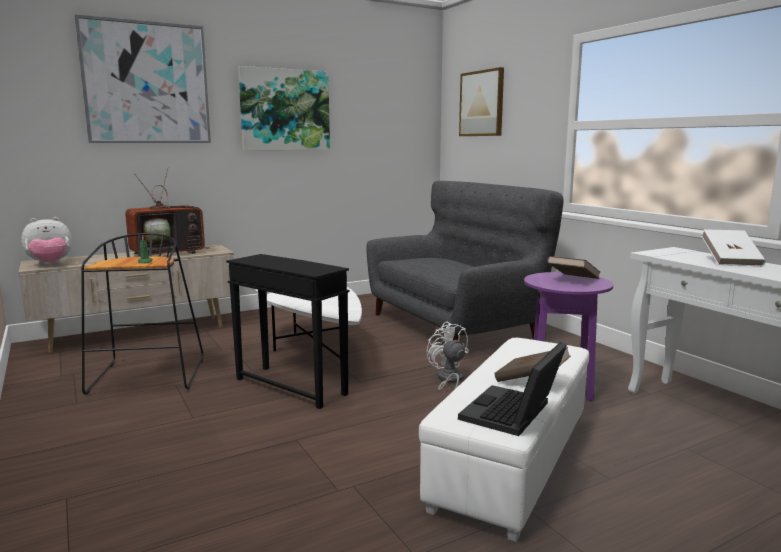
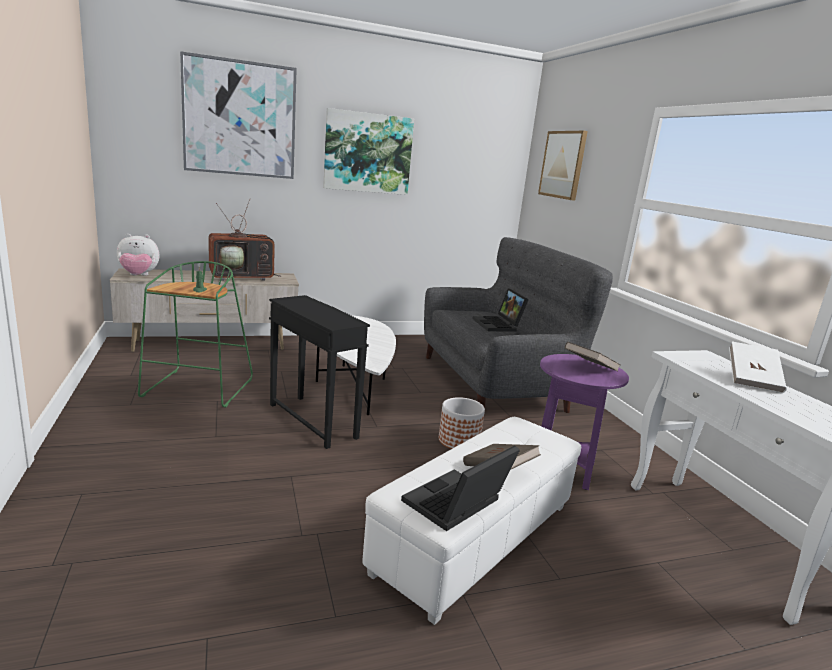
camera: 10 degrees right, 5 degrees up
black stool [81,233,203,394] -> green stool [138,261,253,407]
white fan [427,321,469,391] -> planter [439,397,485,449]
none -> laptop [473,288,529,332]

